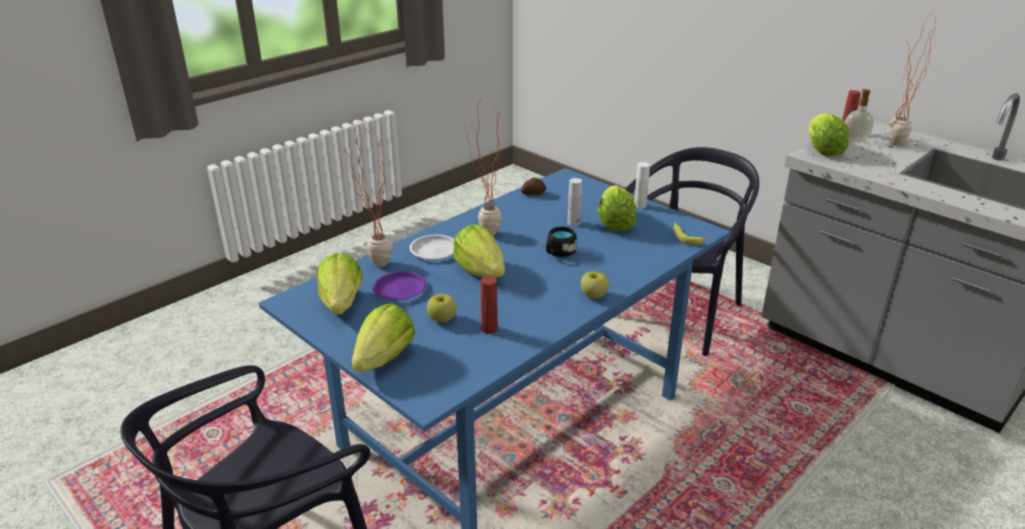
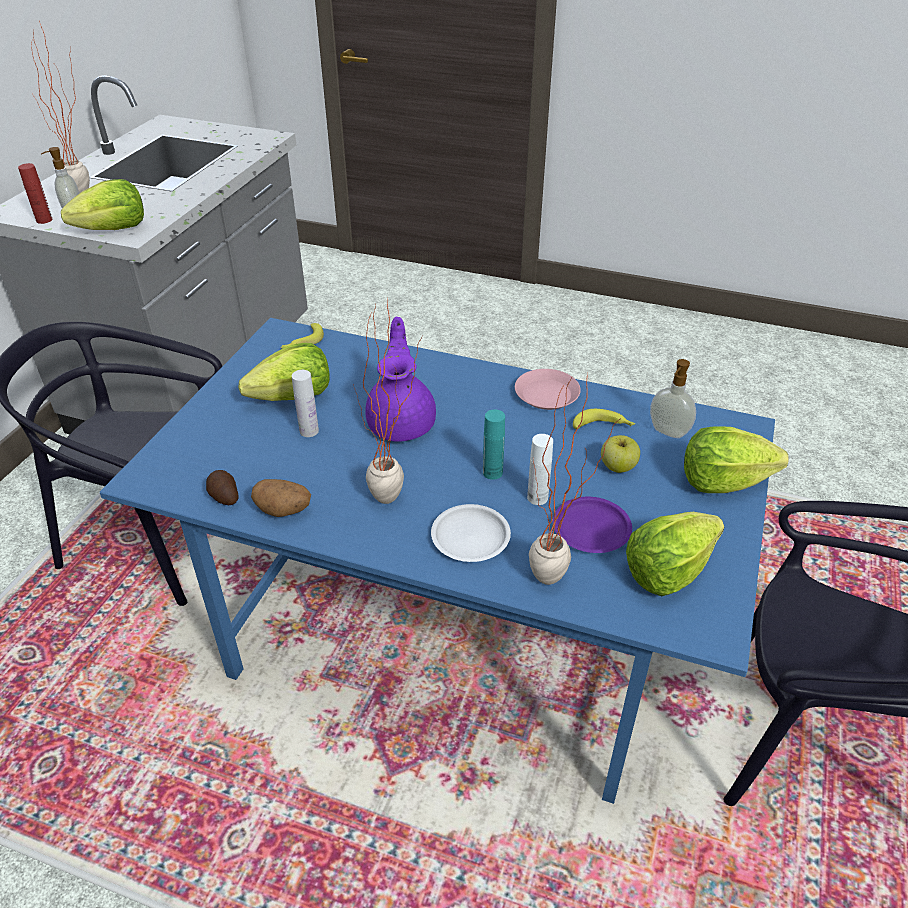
camera: 115 degrees left, 10 degrees up
lettuce [453,225,505,278] -> turquoise bottle [483,409,505,480]
red bottle [481,276,498,334] -> banana [573,409,635,429]
black mug [546,227,577,257] -> purple teapot [365,317,436,442]
apple [581,271,609,299] -> none
white bottle [634,162,650,208] -> white bottle moved to [527,434,553,505]
none -> potato [251,479,311,517]
none -> pink plate [515,369,581,410]
none -> soap dispenser [650,359,696,438]

